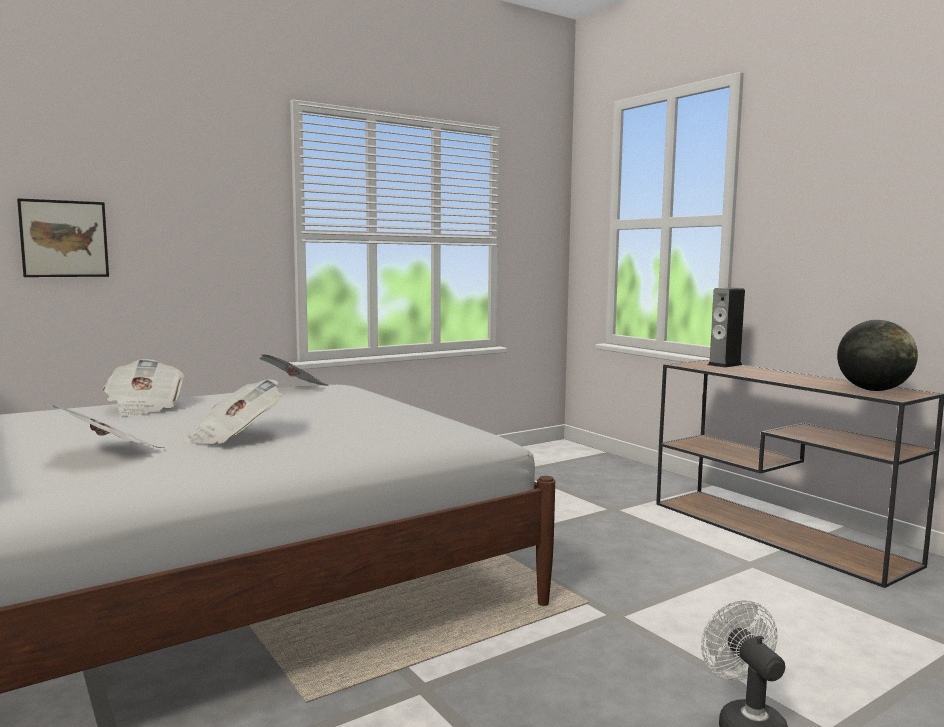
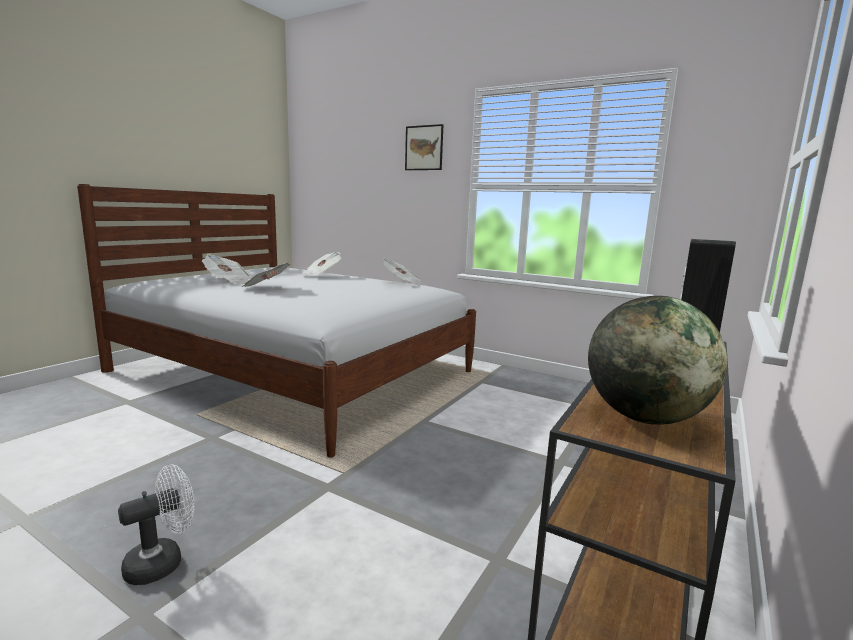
camera: 65 degrees right, 5 degrees up
picture [17,198,109,277] -> picture moved to [405,124,443,170]

